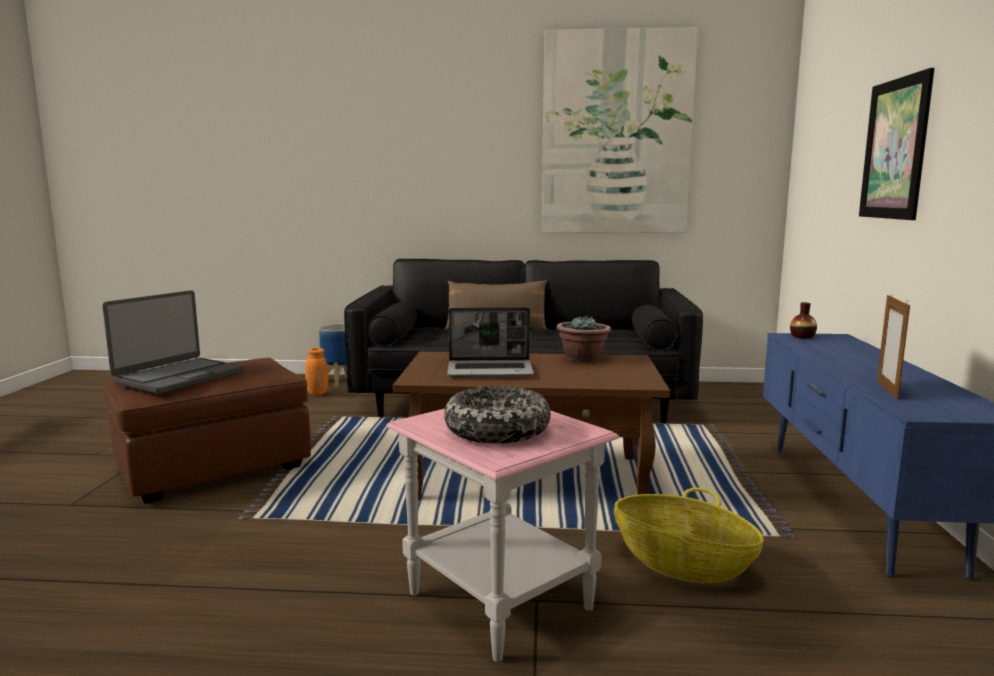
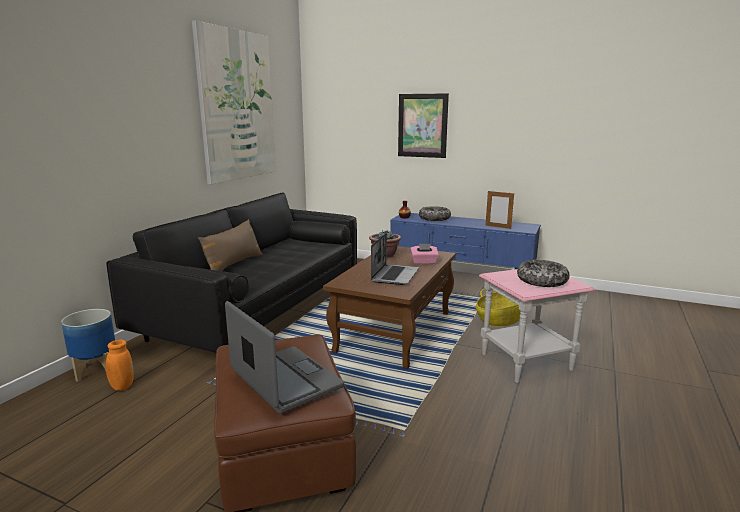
camera: 70 degrees left, 5 degrees up
none -> pink tissue box [410,243,439,264]
none -> bowl [419,206,451,221]

